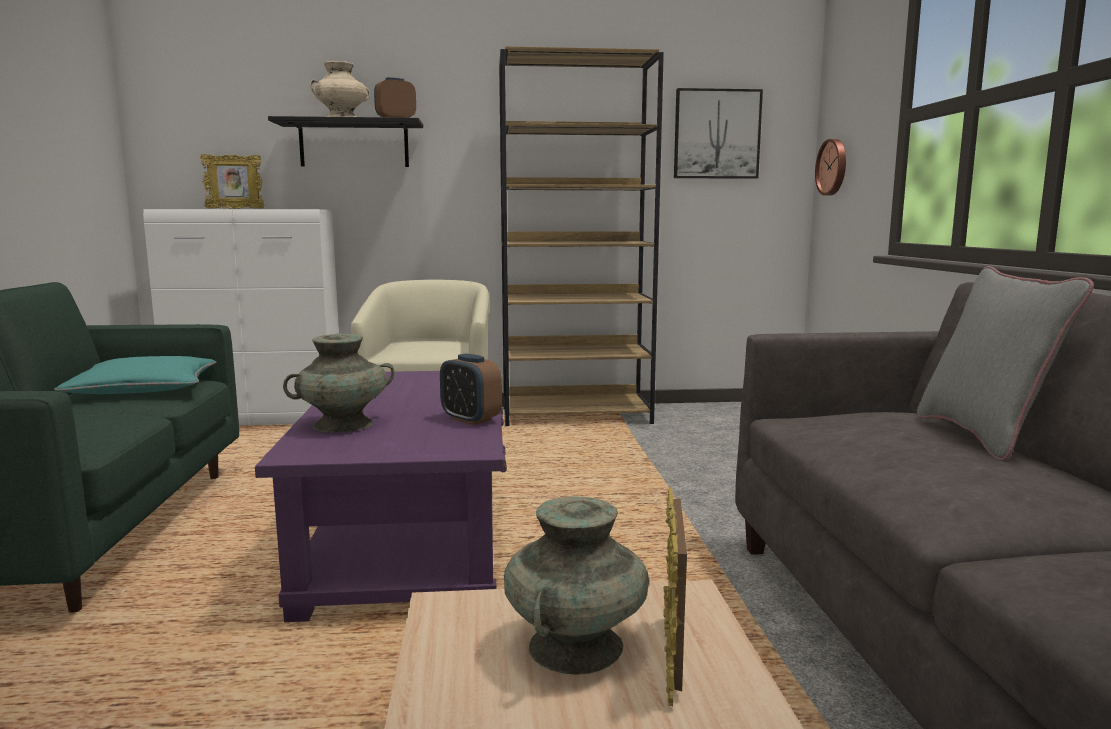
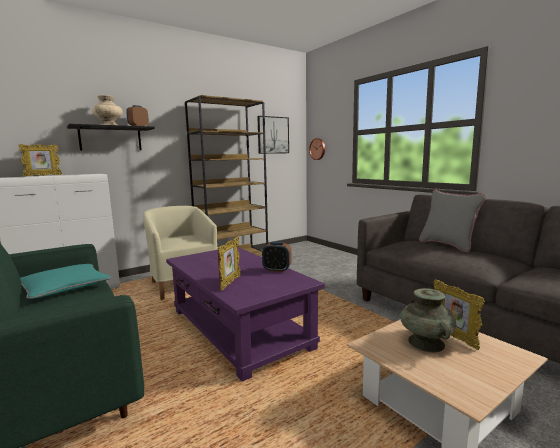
camera: 30 degrees left, 0 degrees up
turquoise vase [283,334,394,433] -> picture frame [218,237,241,291]

